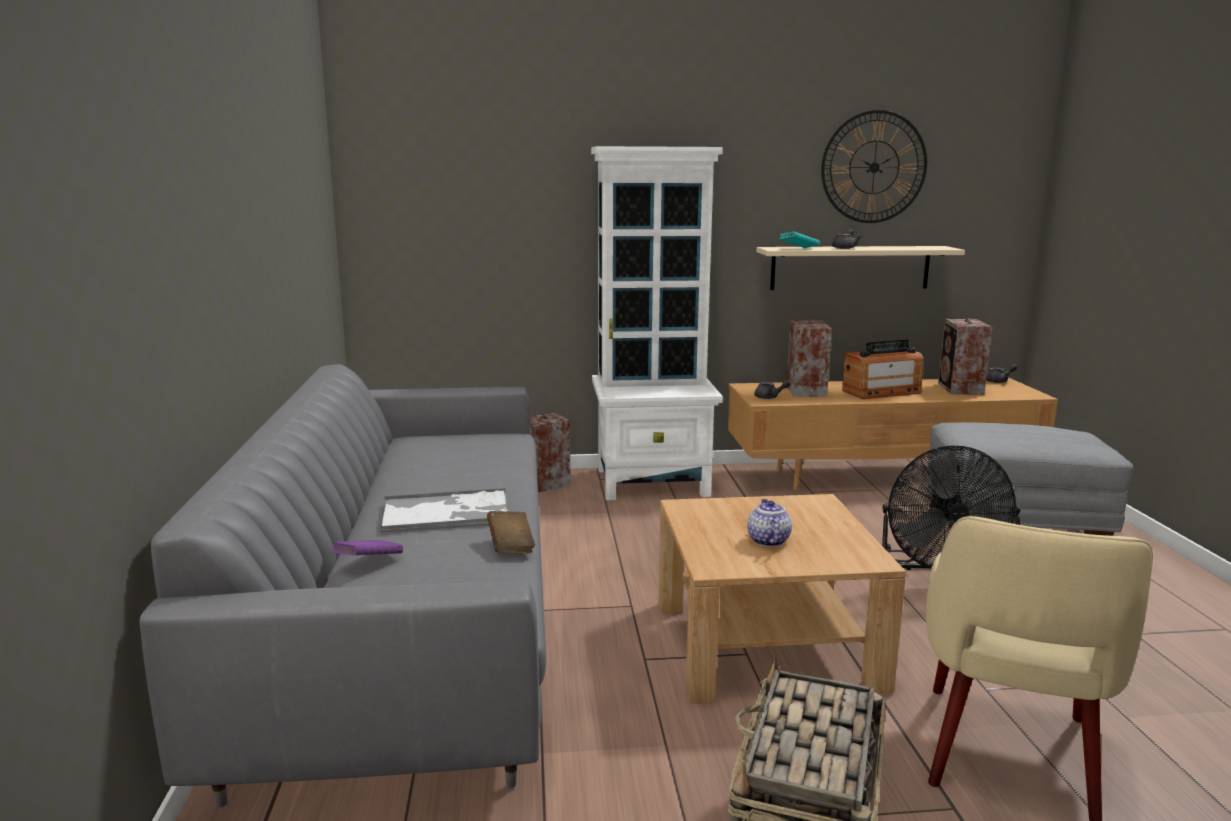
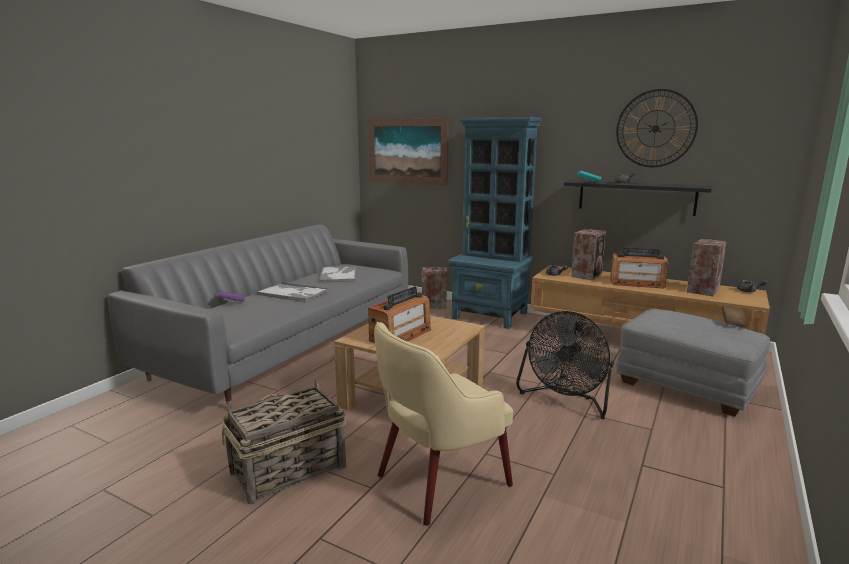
camera: 35 degrees right, 0 degrees up
brown book [487,511,535,553] -> brown book moved to [721,305,748,328]
white cabinet [591,146,723,500] -> blue cabinet [447,117,542,329]
teapot [747,499,792,547] -> radio [368,286,431,343]
beige shelf [756,246,965,290] -> black shelf [564,180,713,216]
none -> tray [319,266,356,283]
none -> picture [368,118,449,185]

